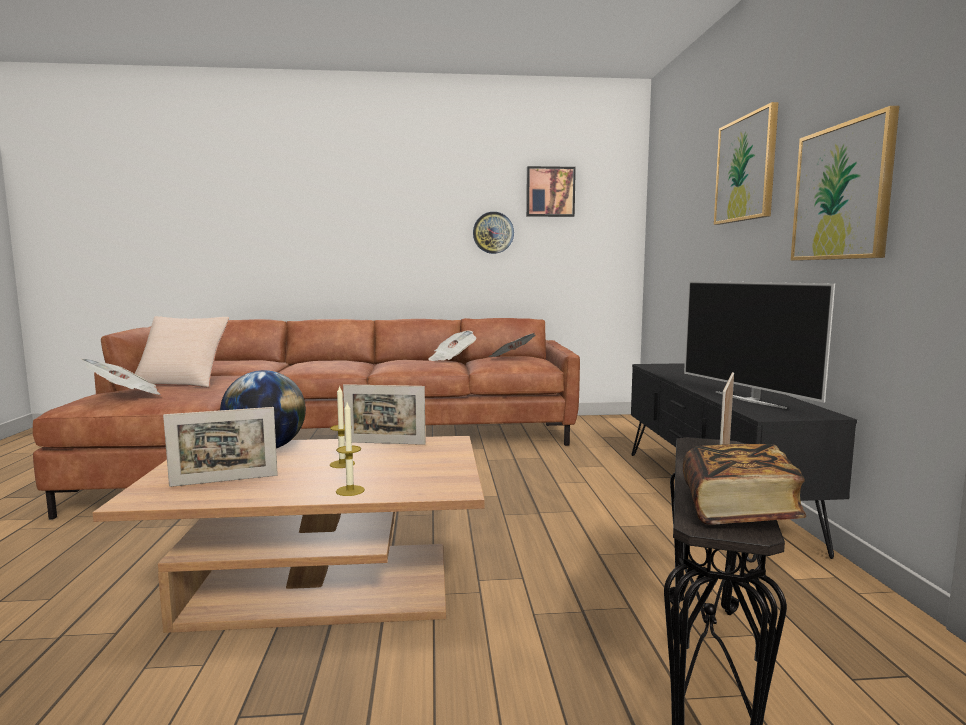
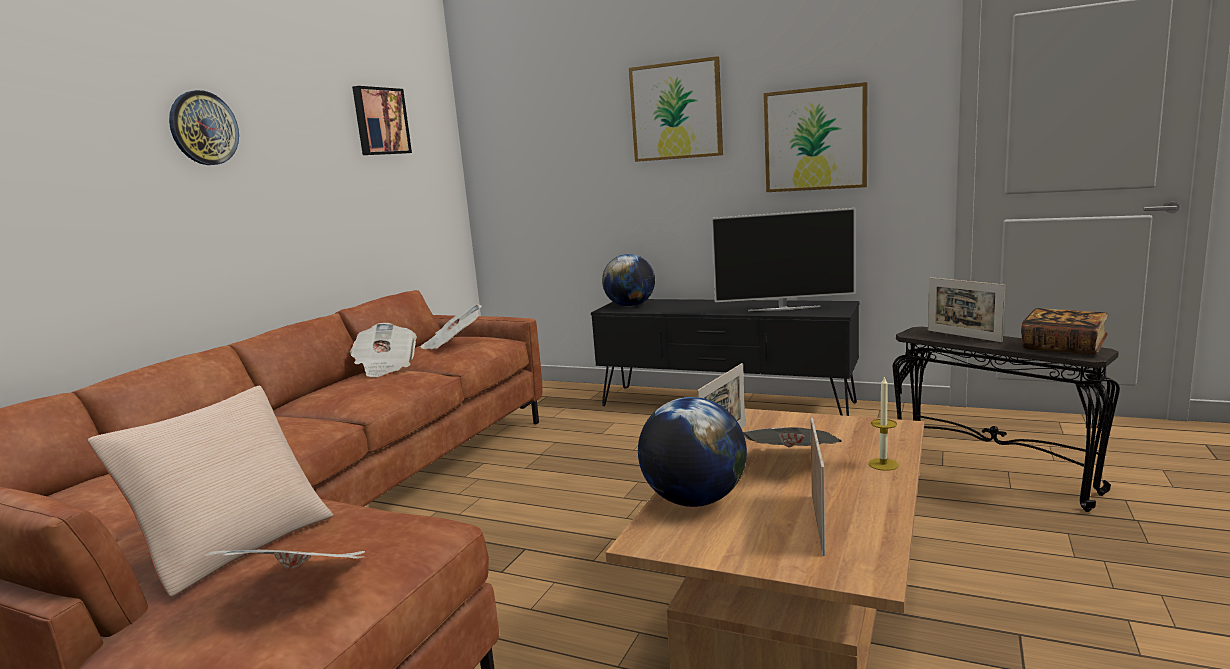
camera: 60 degrees left, 5 degrees up
candle [330,385,355,468] -> newspaper [743,427,842,448]
wall clock [473,212,514,254] -> wall clock moved to [169,90,239,165]
none -> globe [602,254,655,307]

